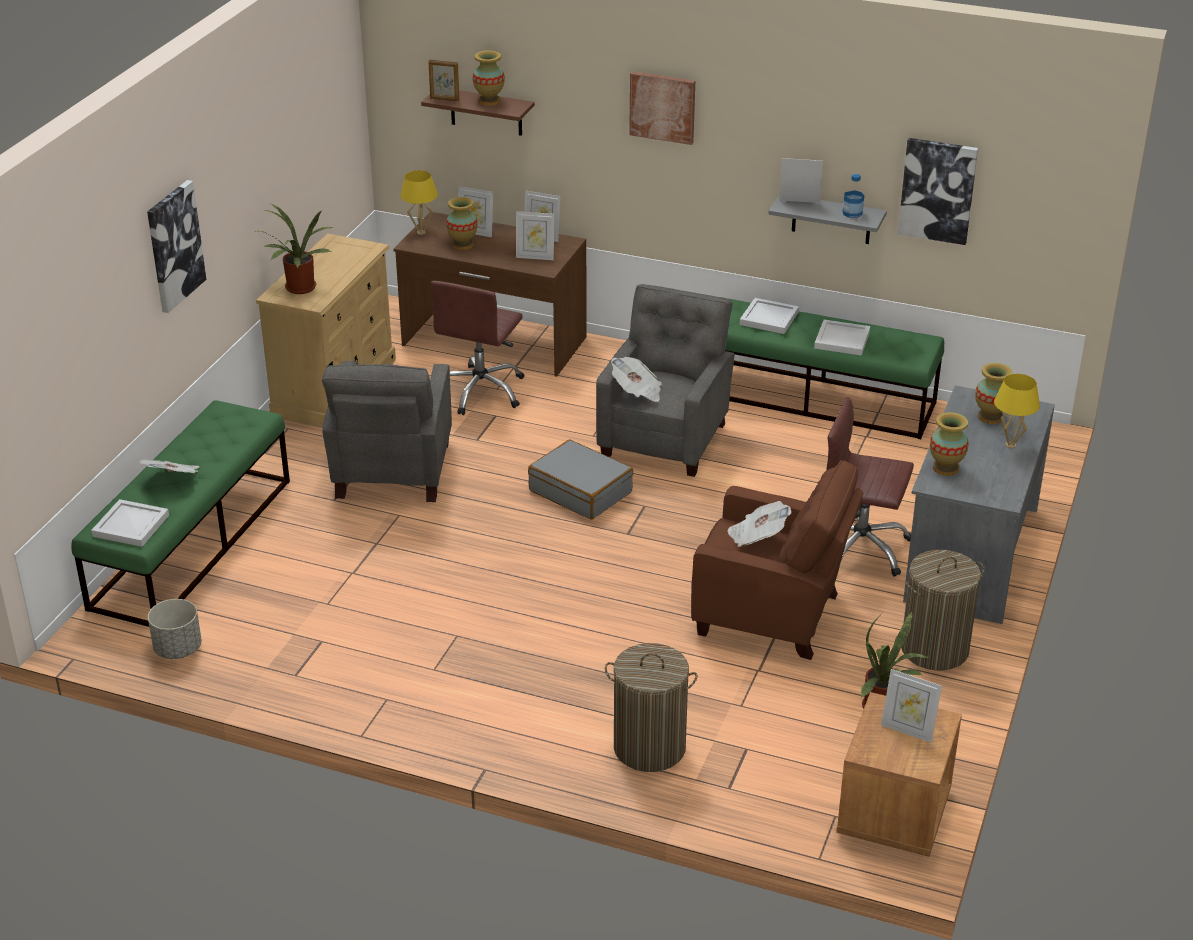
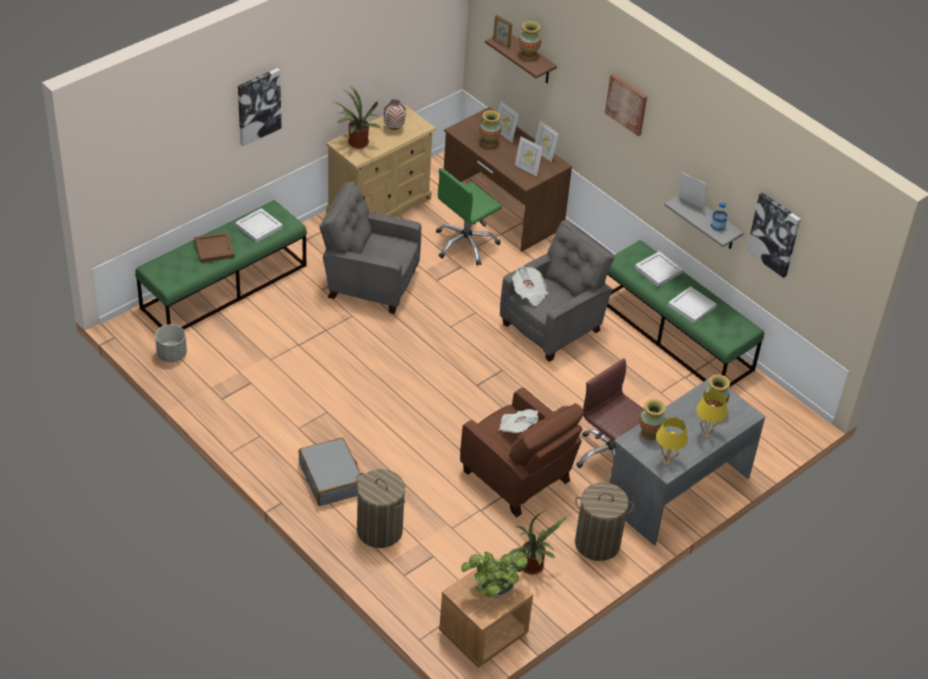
camera: 25 degrees right, 10 degrees up
white tray [91,499,169,547] -> white tray moved to [235,208,283,243]
newspaper [140,460,200,473] -> brown tray [194,232,235,263]
grey armchair [322,361,452,502] -> grey armchair turned 75 degrees clockwise [319,182,421,314]
yellow table lamp [400,170,438,235] -> yellow table lamp moved to [656,417,688,464]
brown office chair [431,281,524,415] -> green office chair [436,168,502,266]
grey suitcase [528,440,633,520] -> grey suitcase moved to [298,437,362,506]
picture frame [881,669,942,743] -> potted plant [461,551,528,597]
none -> vase [384,99,406,130]

